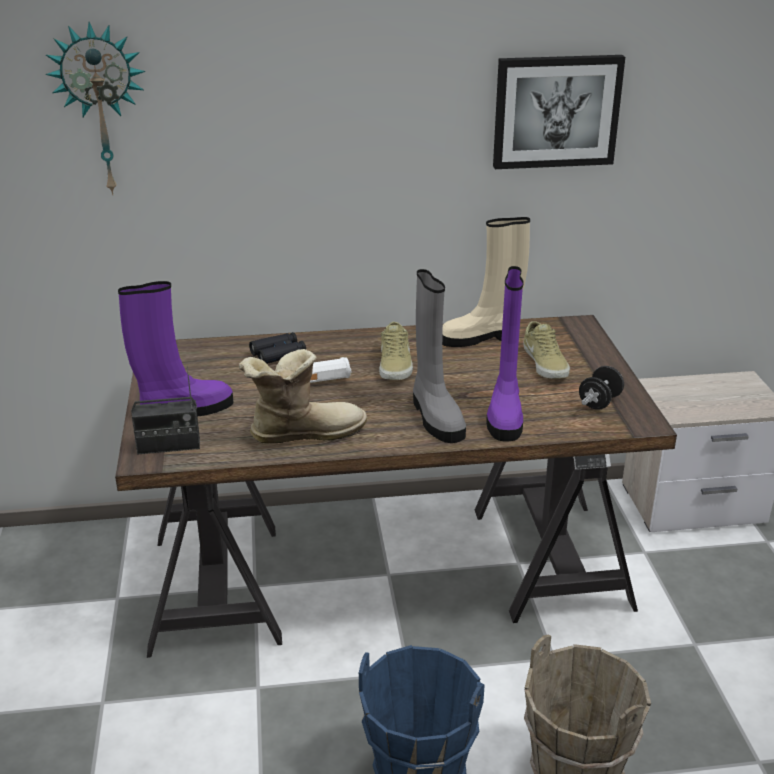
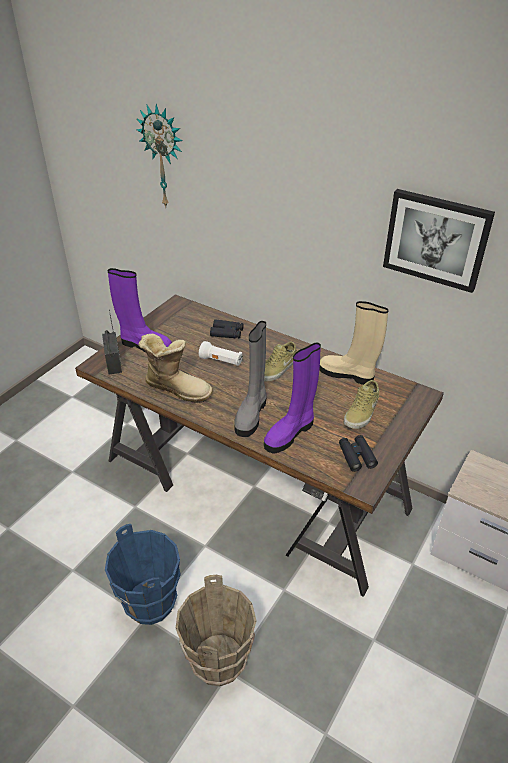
camera: 40 degrees right, 10 degrees up
radio [131,367,200,455] -> radio turned 135 degrees counterclockwise [102,310,122,375]
black dumbbell [579,366,624,410] -> black binoculars [339,435,378,472]

